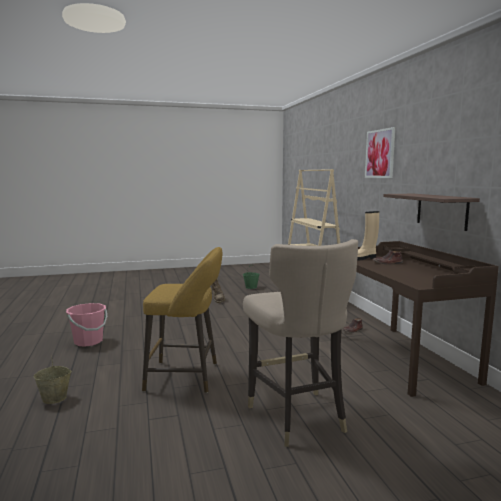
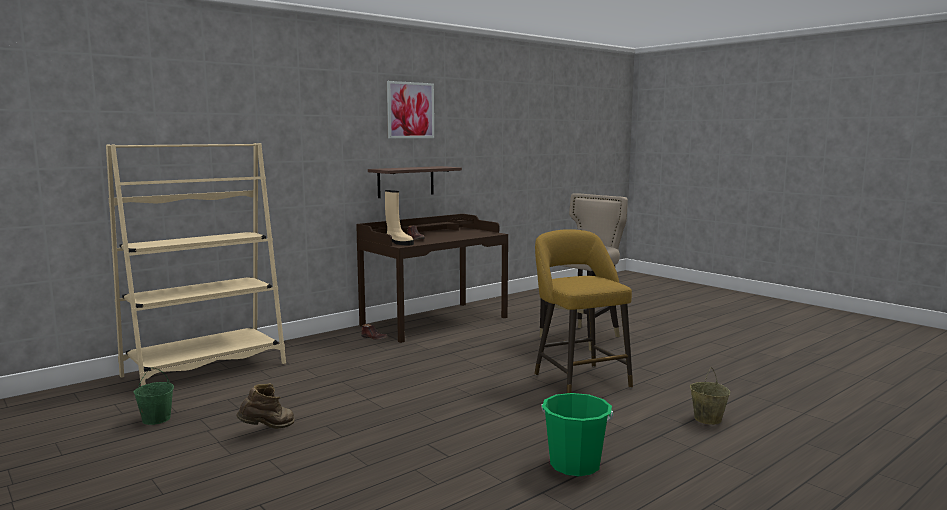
camera: 115 degrees left, 0 degrees up
pink bucket [66,303,107,347] -> green bucket [541,393,613,476]
picture [365,127,395,178] -> picture moved to [387,81,434,138]

